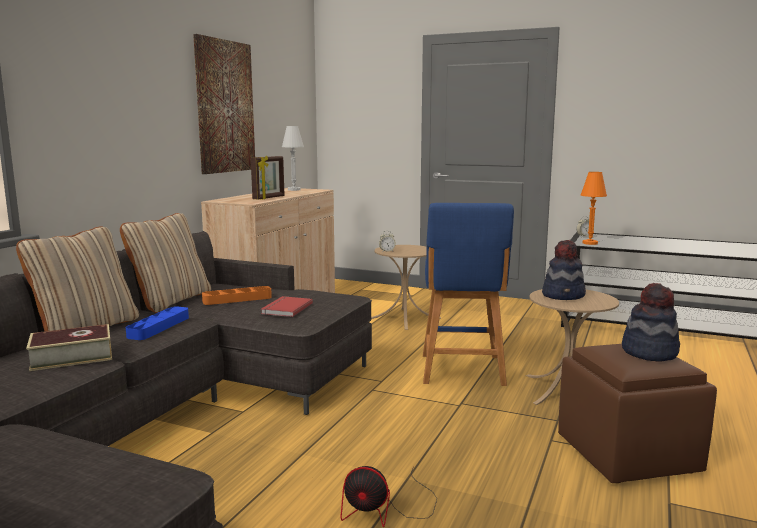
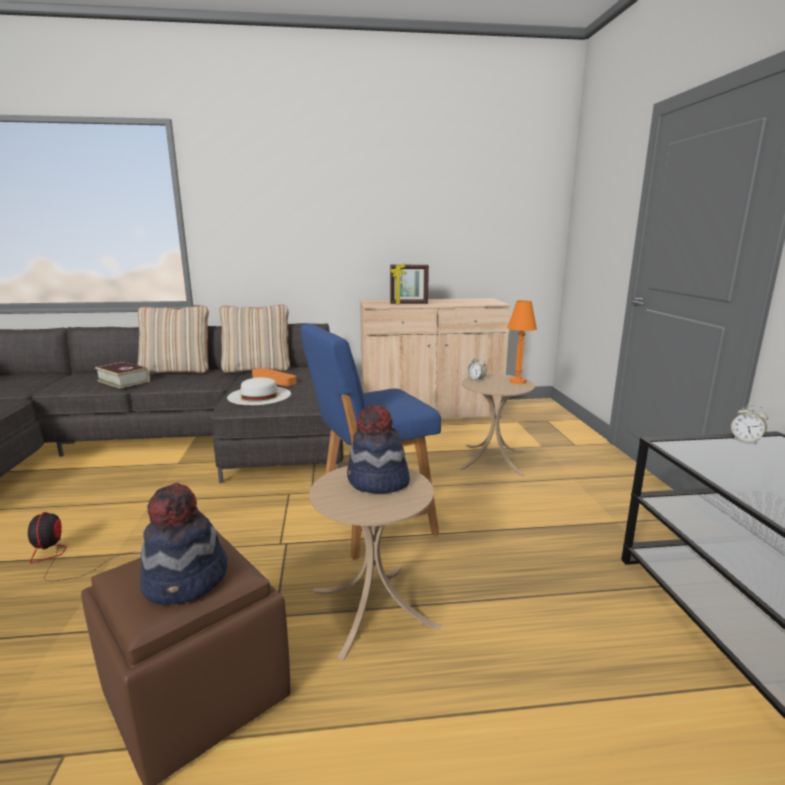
camera: 60 degrees right, 5 degrees up
blue tray [126,306,189,340] -> none
picture [193,34,255,174] -> none
red book [261,296,313,317] -> white hat [227,377,291,405]
white table lamp [282,126,304,191] -> none
orange table lamp [581,172,607,245] -> orange table lamp moved to [507,300,537,384]

